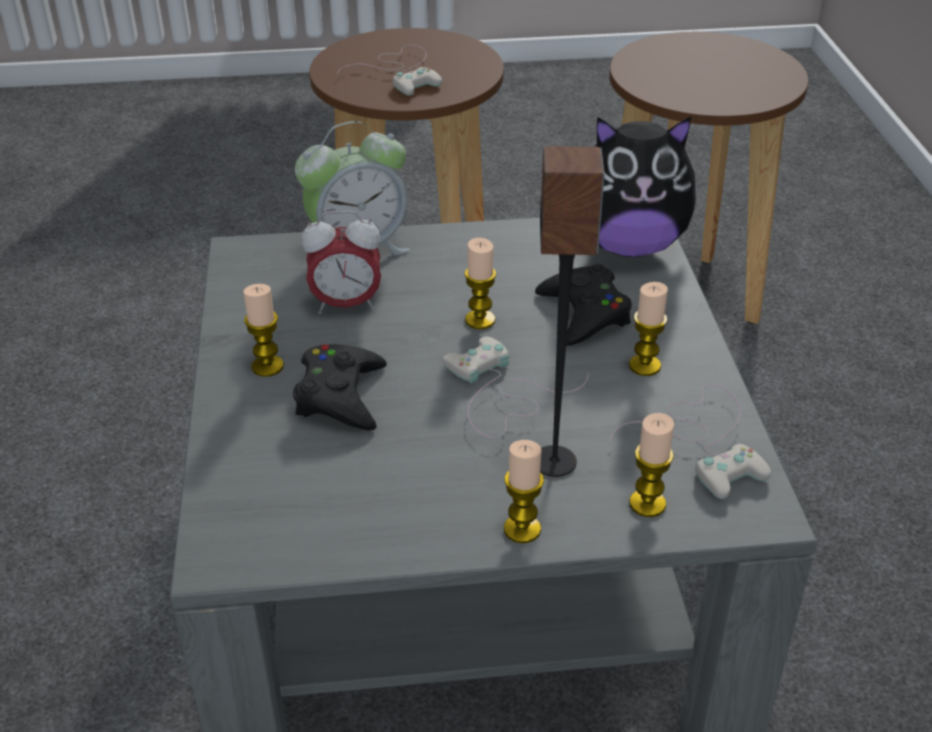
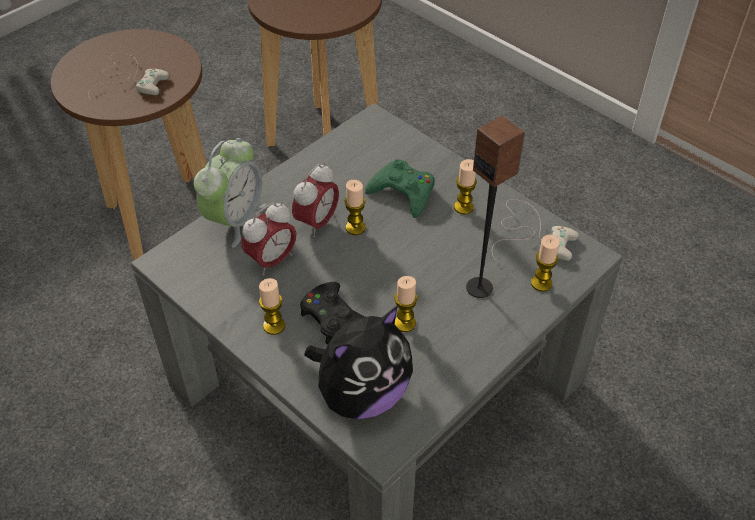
camera: 40 degrees left, 10 degrees up
white game controller [442,337,589,438] -> none
candle [504,440,544,543] -> candle moved to [395,276,418,332]
black game controller [535,264,632,346] -> green game controller [365,159,435,218]
plush toy [595,116,699,257] -> plush toy moved to [304,306,413,419]
none -> alarm clock [292,163,339,237]

